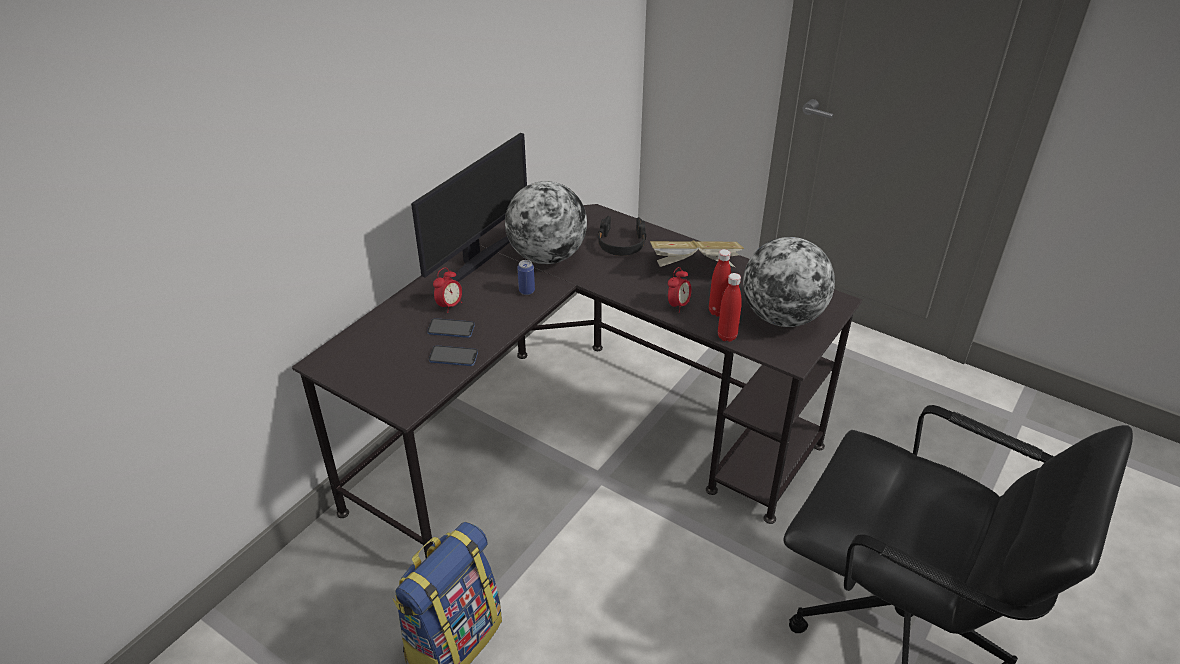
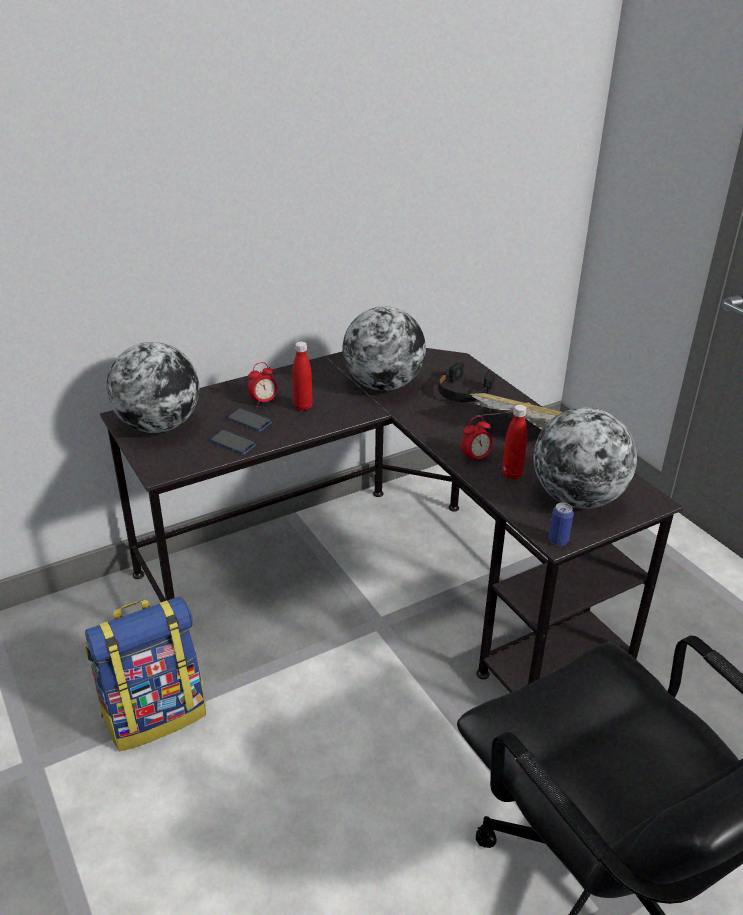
camera: 25 degrees right, 5 degrees down
monitor [411,133,527,282] -> none
can [517,260,535,295] -> can moved to [549,503,574,546]
red bottle [718,273,742,342] -> red bottle moved to [292,341,313,411]
none -> globe [106,342,199,433]

